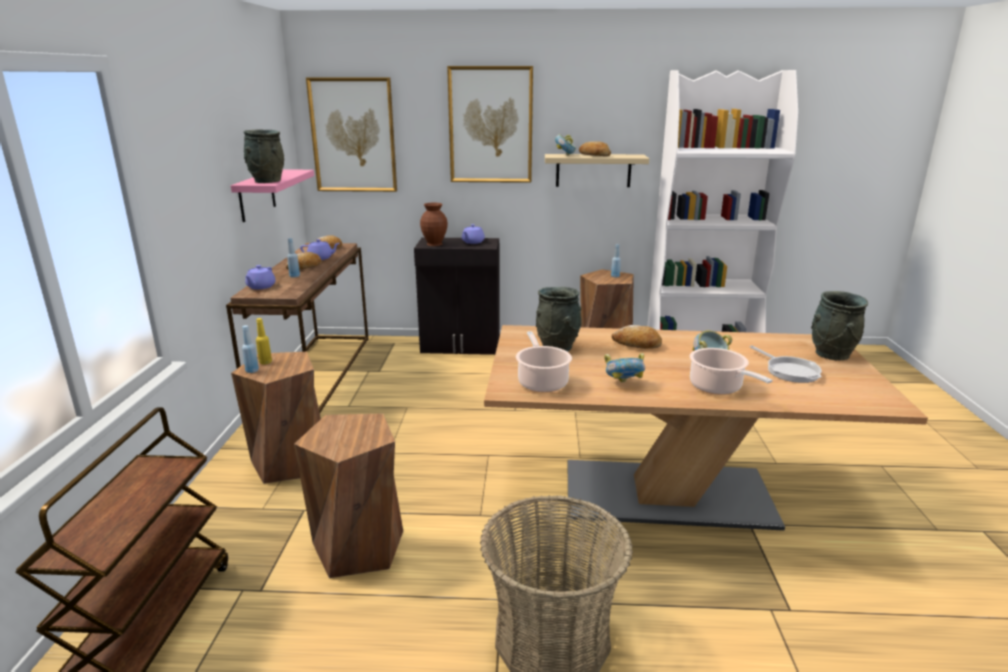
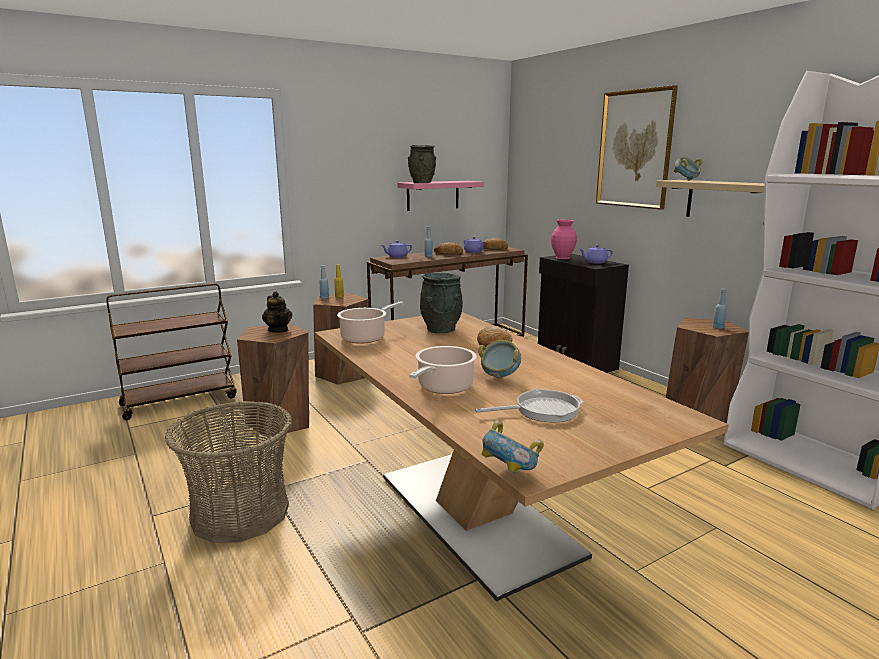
camera: 55 degrees right, 5 degrees down
picture [306,78,397,192] -> none
brown vase [420,203,448,246] -> pink vase [551,220,577,259]
bread [579,141,611,156] -> none
bowl [604,353,645,382] -> bowl moved to [482,420,544,473]
frying pan [750,345,822,383] -> frying pan turned 135 degrees counterclockwise [475,389,584,423]
grey vase [811,291,868,360] -> none
none -> teapot [262,291,292,333]

